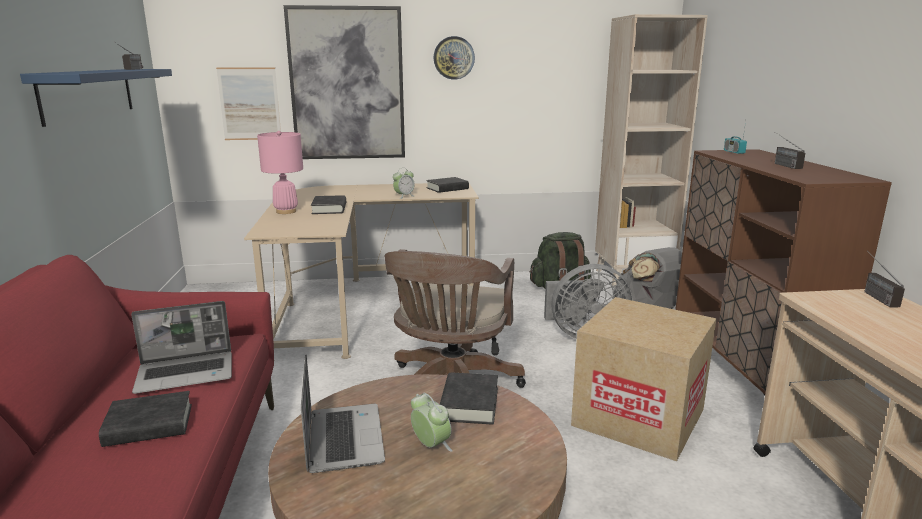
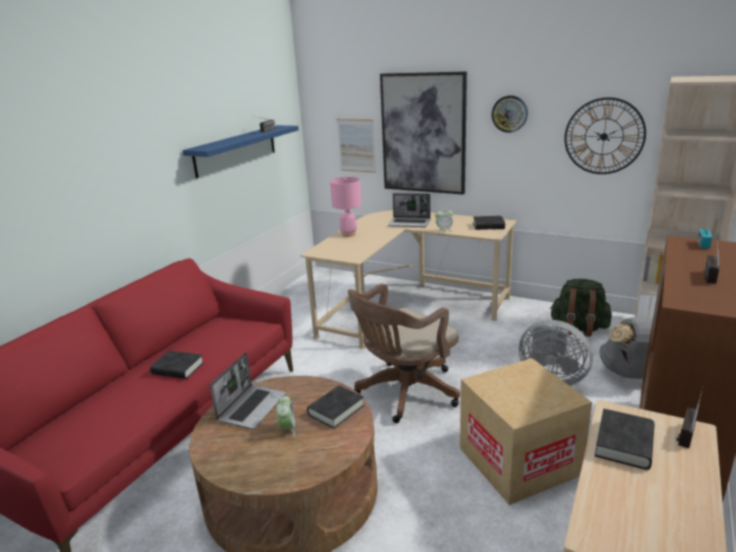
camera: 35 degrees right, 5 degrees up
laptop [131,301,232,394] -> laptop moved to [388,193,431,227]
black book [311,195,346,214] -> black book moved to [595,409,655,470]
none -> wall clock [564,97,646,174]

